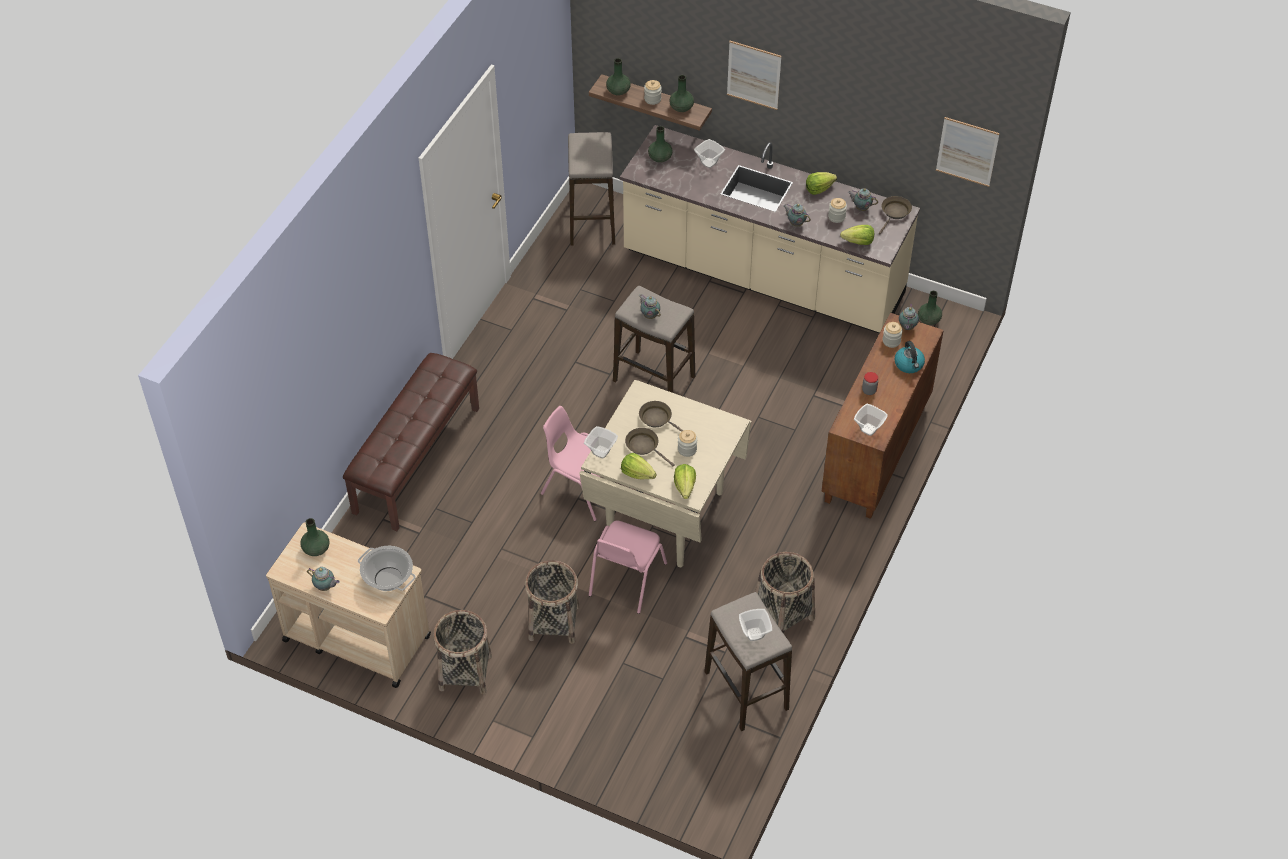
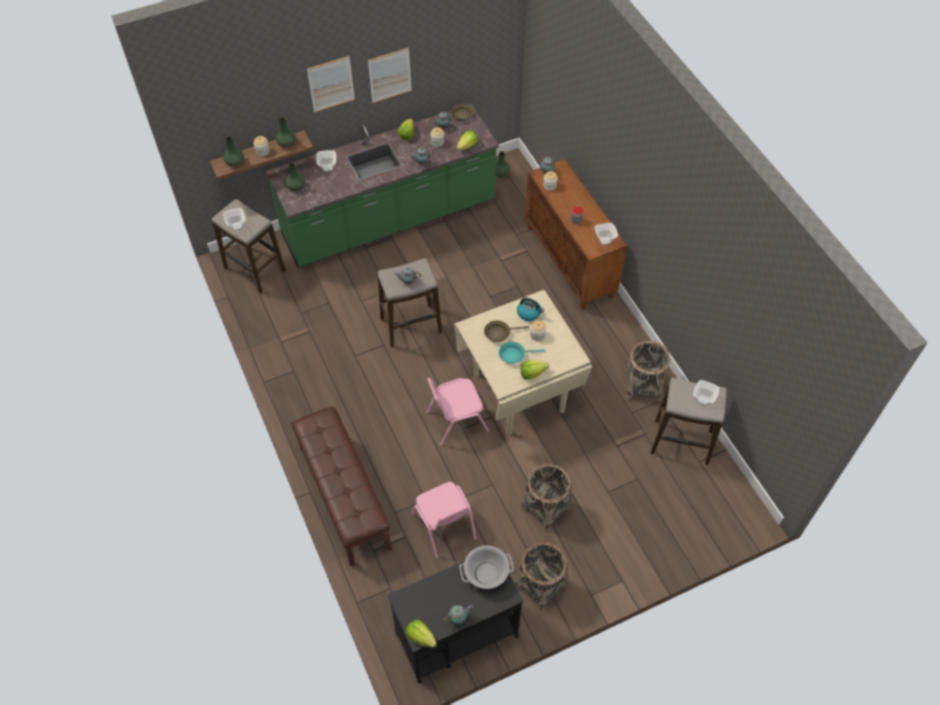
camera: 50 degrees left, 5 degrees up
beige cart [266,522,431,688] -> black cart [388,561,523,684]
green vase [300,518,329,556] -> none
bowl [584,426,618,459] -> bowl moved to [223,208,245,231]
pink chair [589,521,667,614] -> pink chair moved to [411,482,477,558]
beige counter [620,125,920,334] -> green counter [266,104,499,267]
brown frying pan [625,428,675,466] -> turquoise frying pan [499,342,545,364]
lettuce [674,464,696,499] -> lettuce moved to [406,620,437,648]
kettle [895,341,925,373] -> kettle moved to [517,297,544,321]
picture [936,117,1000,187] -> picture moved to [368,48,412,103]

